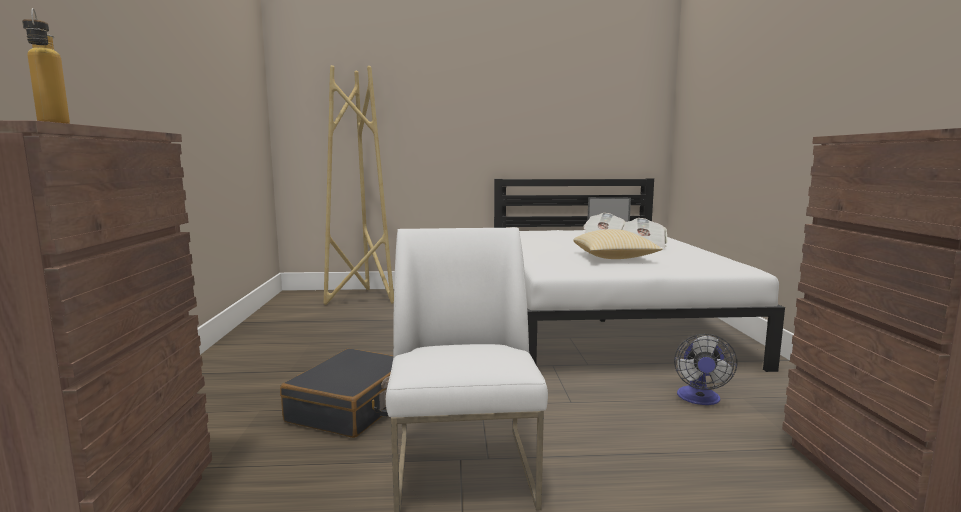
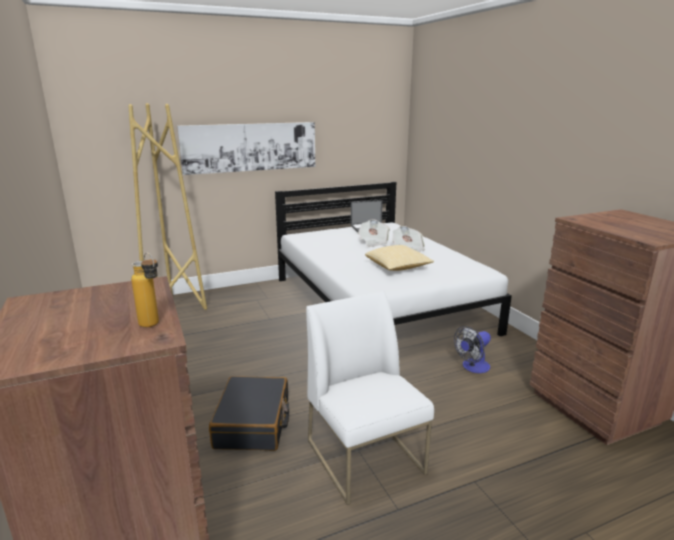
camera: 20 degrees left, 10 degrees up
fan [674,334,737,405] -> fan turned 60 degrees clockwise [454,326,491,373]
none -> picture [177,122,315,175]

